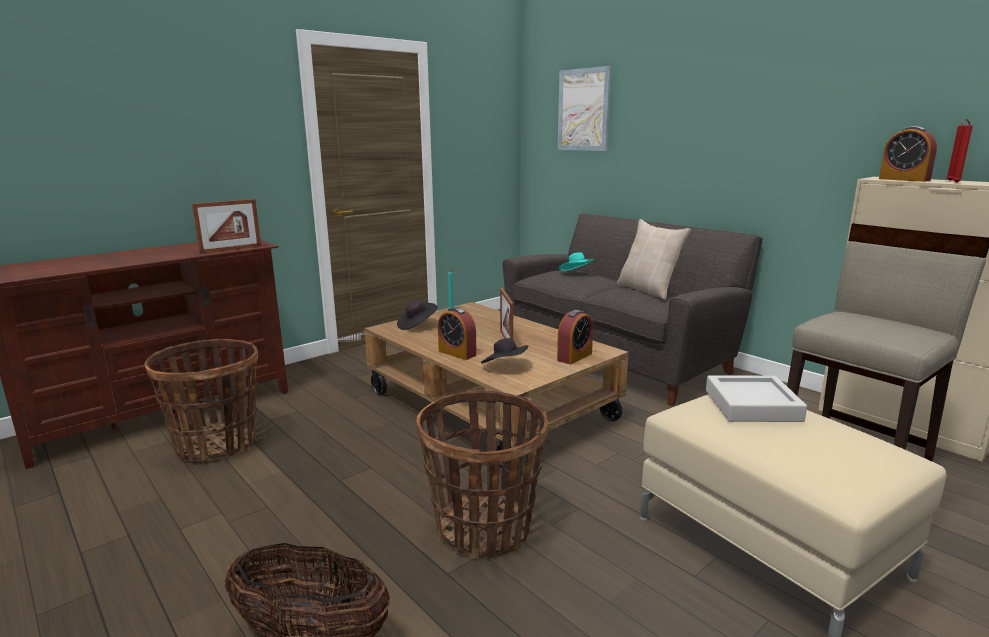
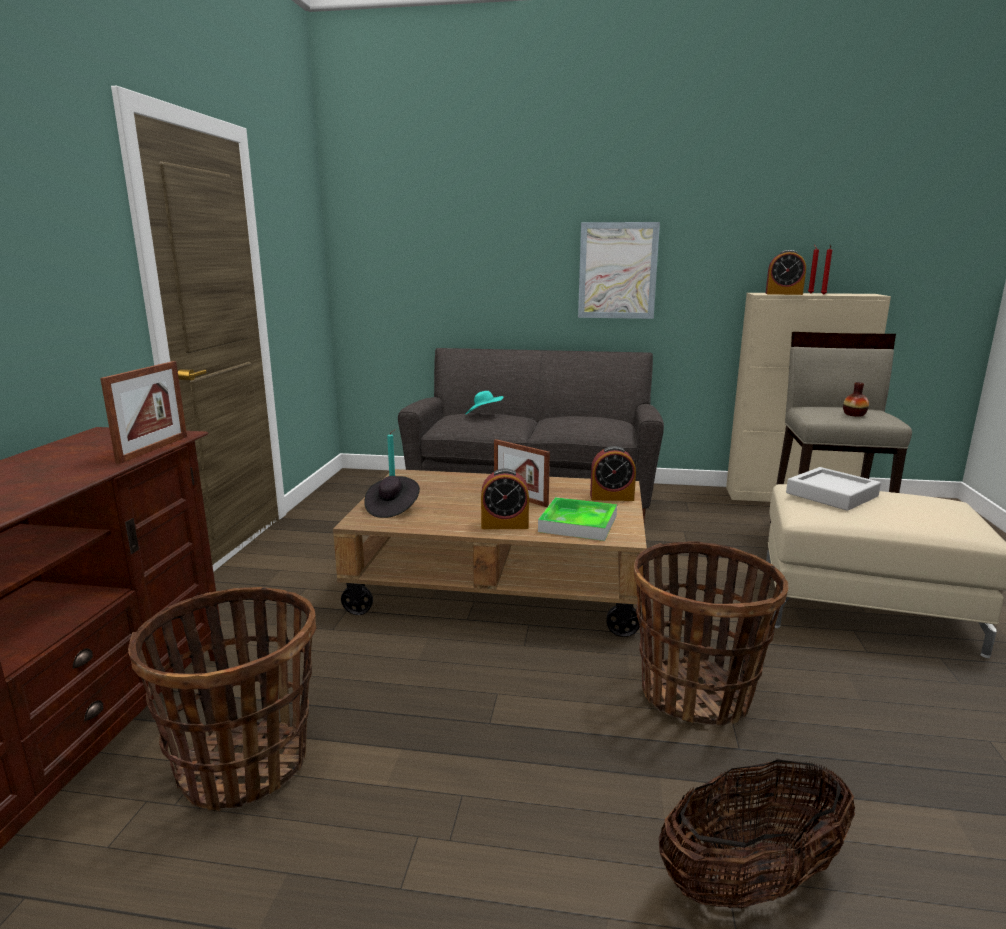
camera: 40 degrees left, 0 degrees up
black hat [481,338,529,363] -> tray [538,497,617,541]
alarm clock [557,310,593,365] -> alarm clock turned 90 degrees clockwise [590,446,636,501]
picture [558,66,611,151] -> picture moved to [578,222,660,319]
beige pillow [617,219,691,300] -> none
none -> vase [843,382,869,417]

